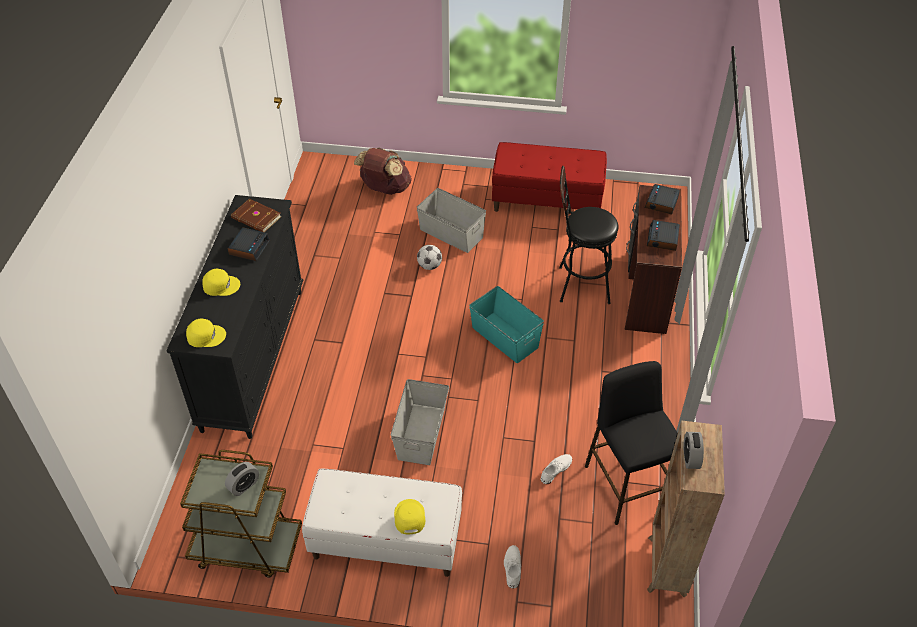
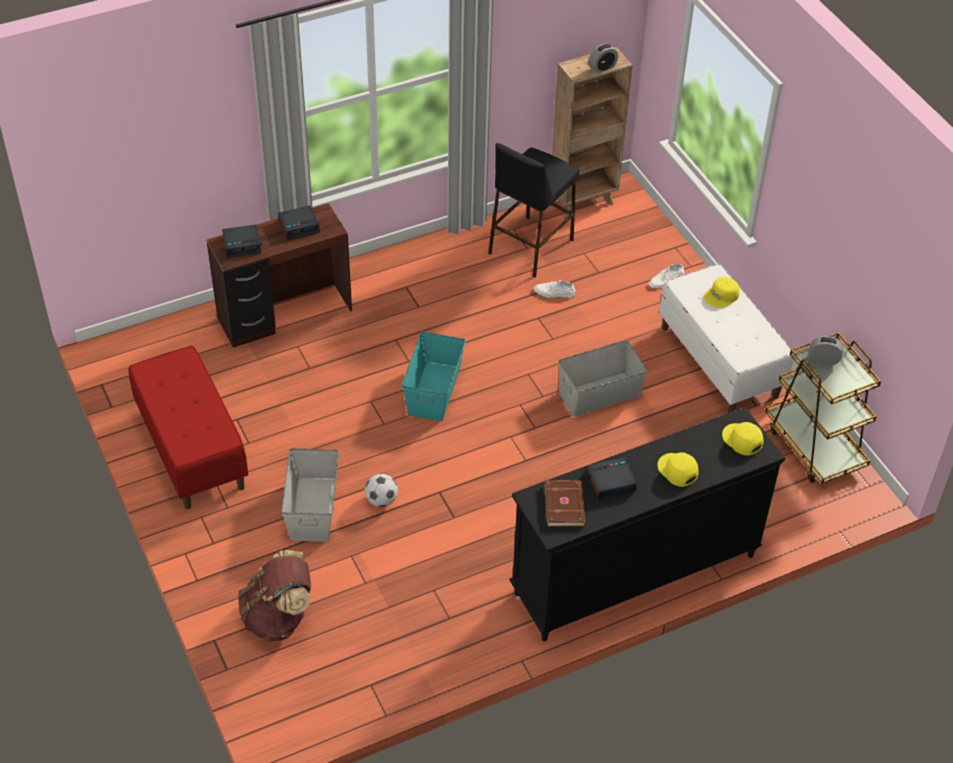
camera: 125 degrees left, 0 degrees up
black stool [559,166,619,304] -> none

